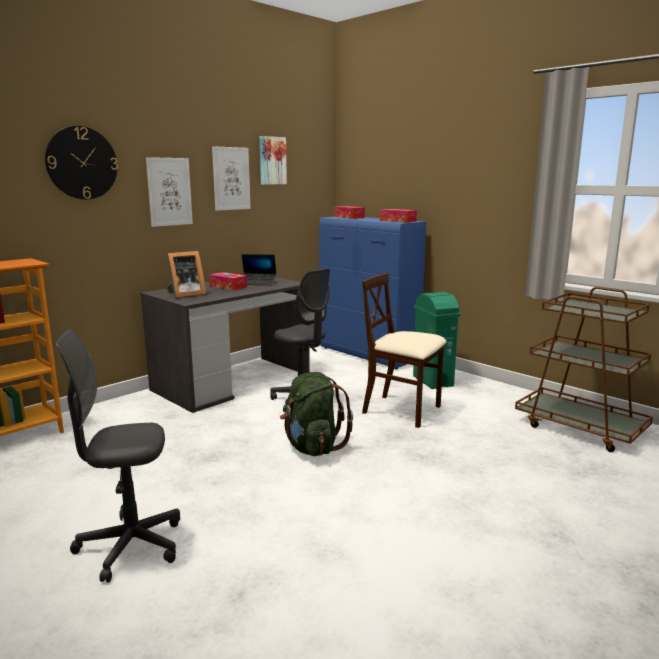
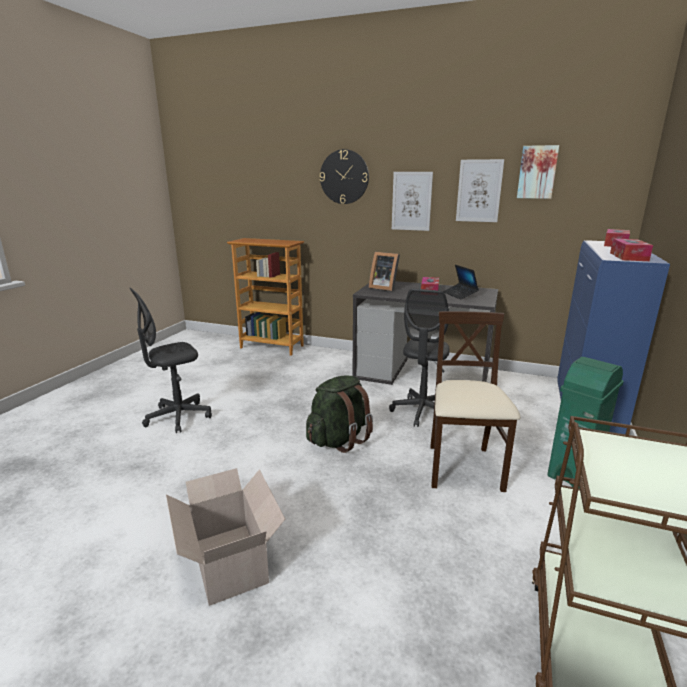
camera: 65 degrees right, 5 degrees up
grey office chair [56,329,180,582] -> grey office chair turned 90 degrees counterclockwise [130,288,212,433]
none -> cardboard box [166,468,285,606]

